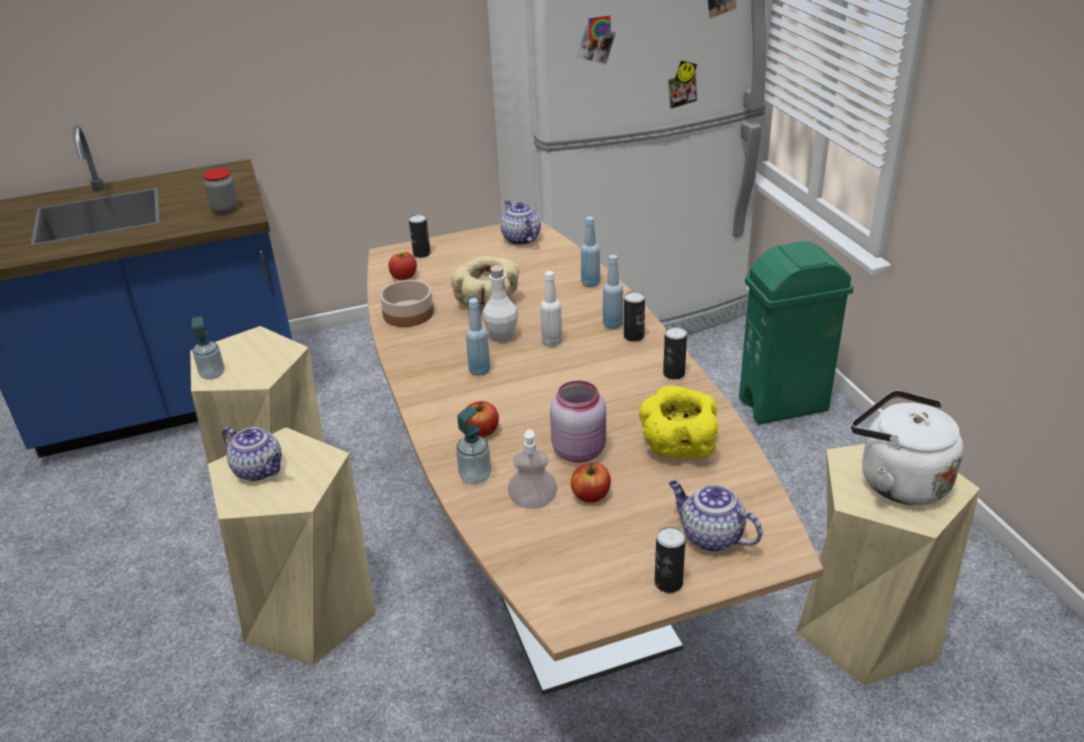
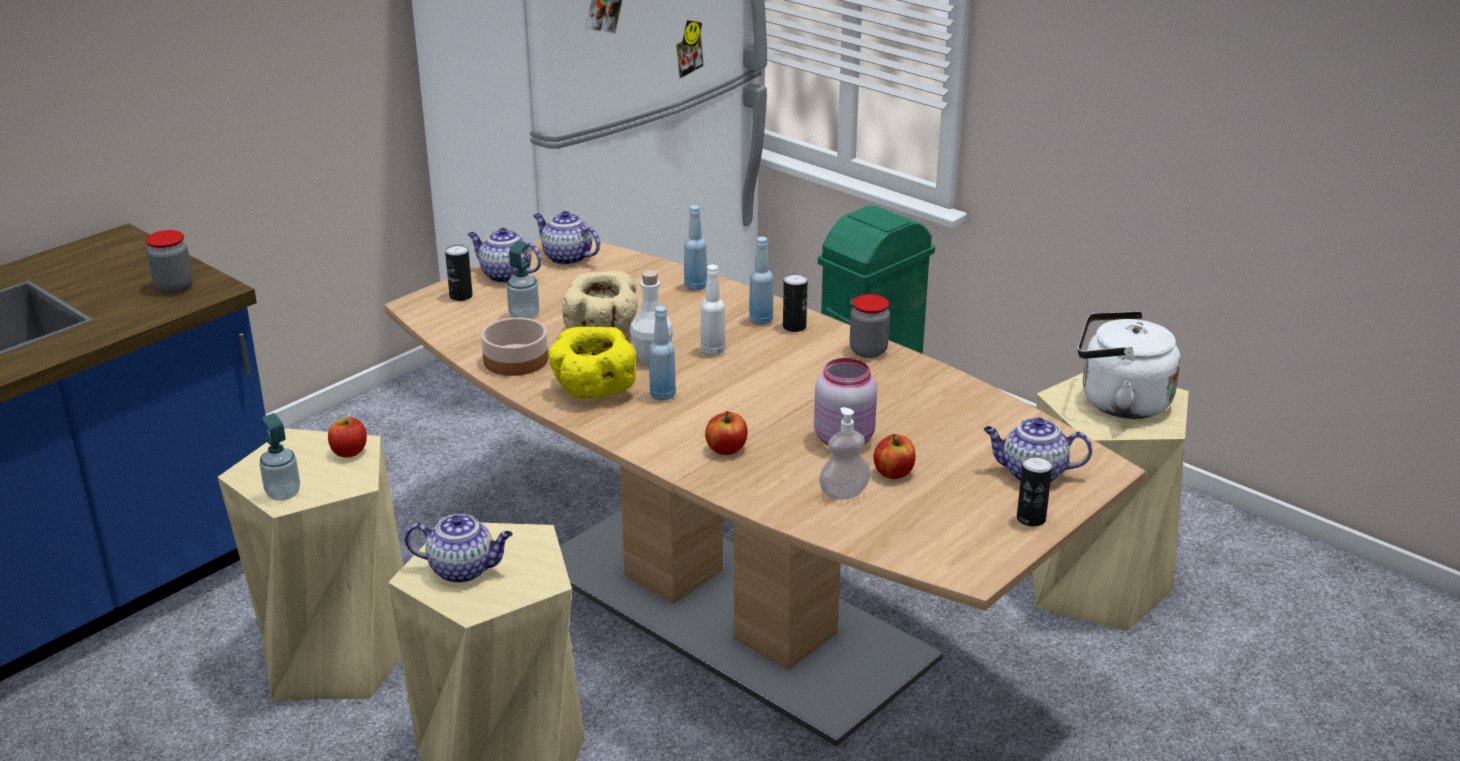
camera: 30 degrees left, 5 degrees down
apple [389,252,417,280] -> apple moved to [328,417,367,457]
soap dispenser [456,406,491,485] -> soap dispenser moved to [506,241,539,319]
yellow bowl [639,385,718,459] -> yellow bowl moved to [548,327,636,399]
can [663,326,687,379] -> jar [850,294,890,358]
none -> teapot [468,228,542,283]

